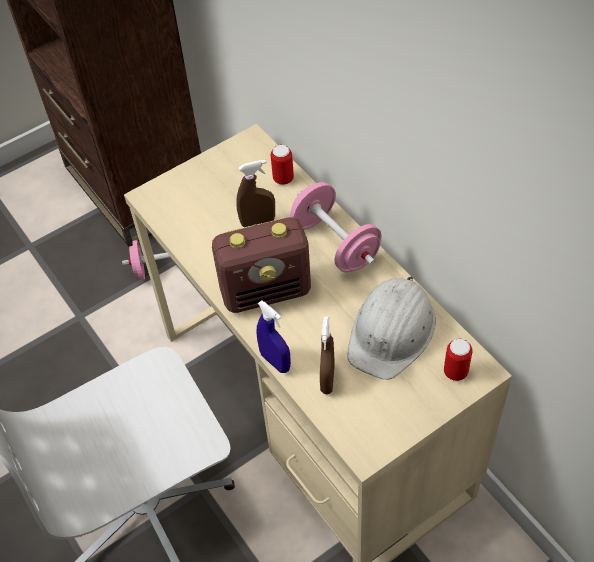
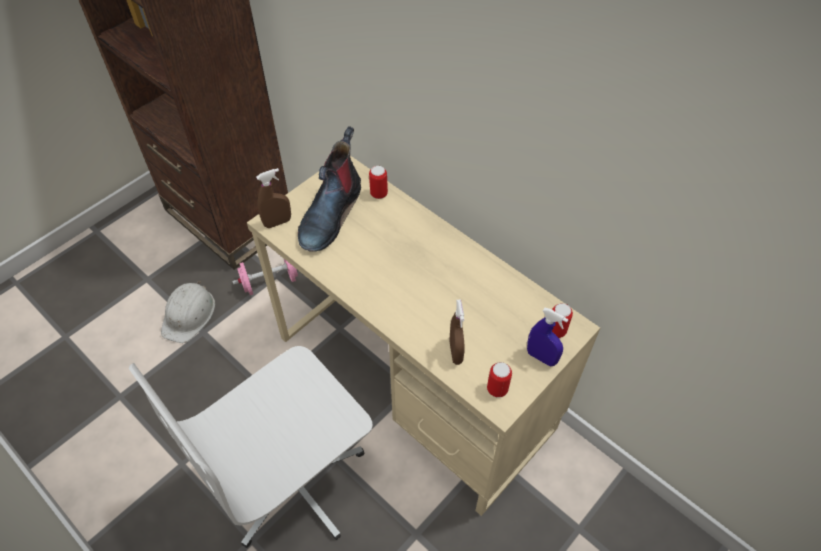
camera: 15 degrees left, 0 degrees up
radio [212,217,311,313] -> none
brown spray bottle [236,160,275,227] -> brown spray bottle moved to [256,168,291,228]
blue spray bottle [257,300,291,373] -> blue spray bottle moved to [527,308,569,366]
pink dumbbell [290,182,382,272] -> none
white hard hat [347,276,436,380] -> white hard hat moved to [161,281,215,343]
none -> boot [298,126,361,252]
none -> can [487,362,512,398]

